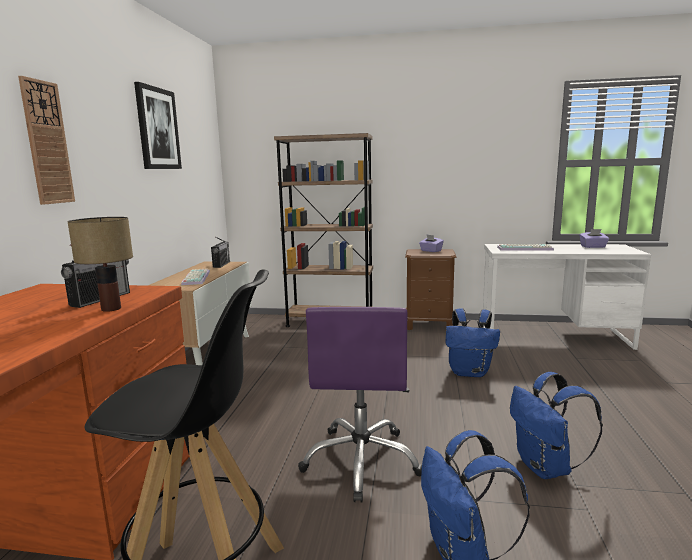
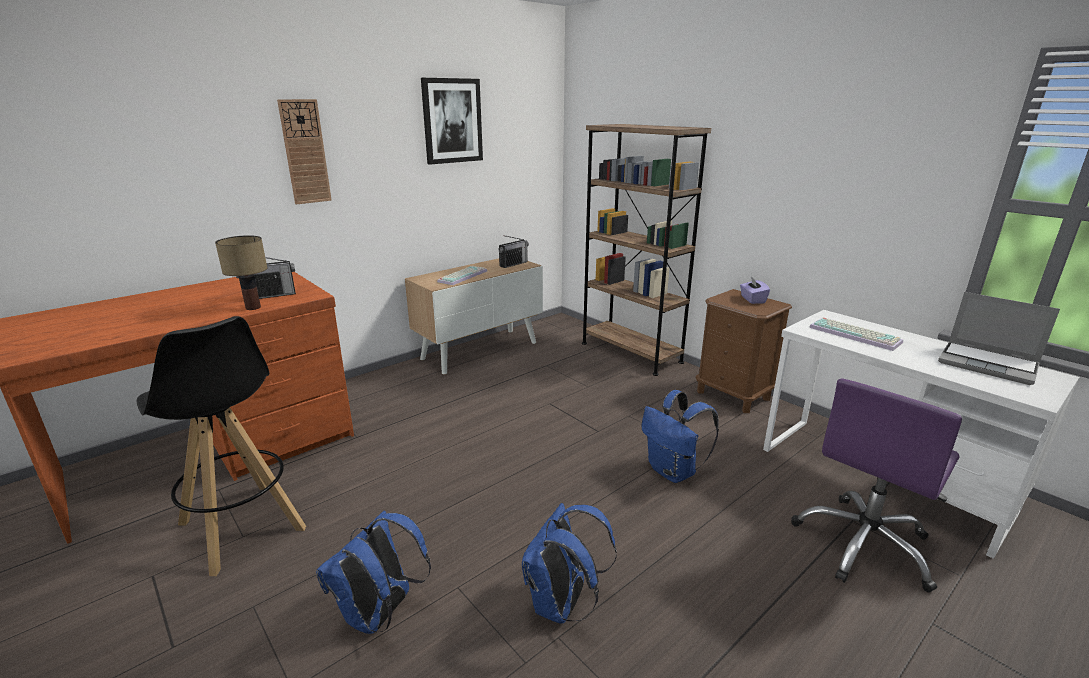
camera: 40 degrees right, 10 degrees up
purple office chair [298,307,422,503] -> purple office chair moved to [791,378,962,593]
purple tissue box [579,229,609,248] -> laptop [938,292,1060,385]

